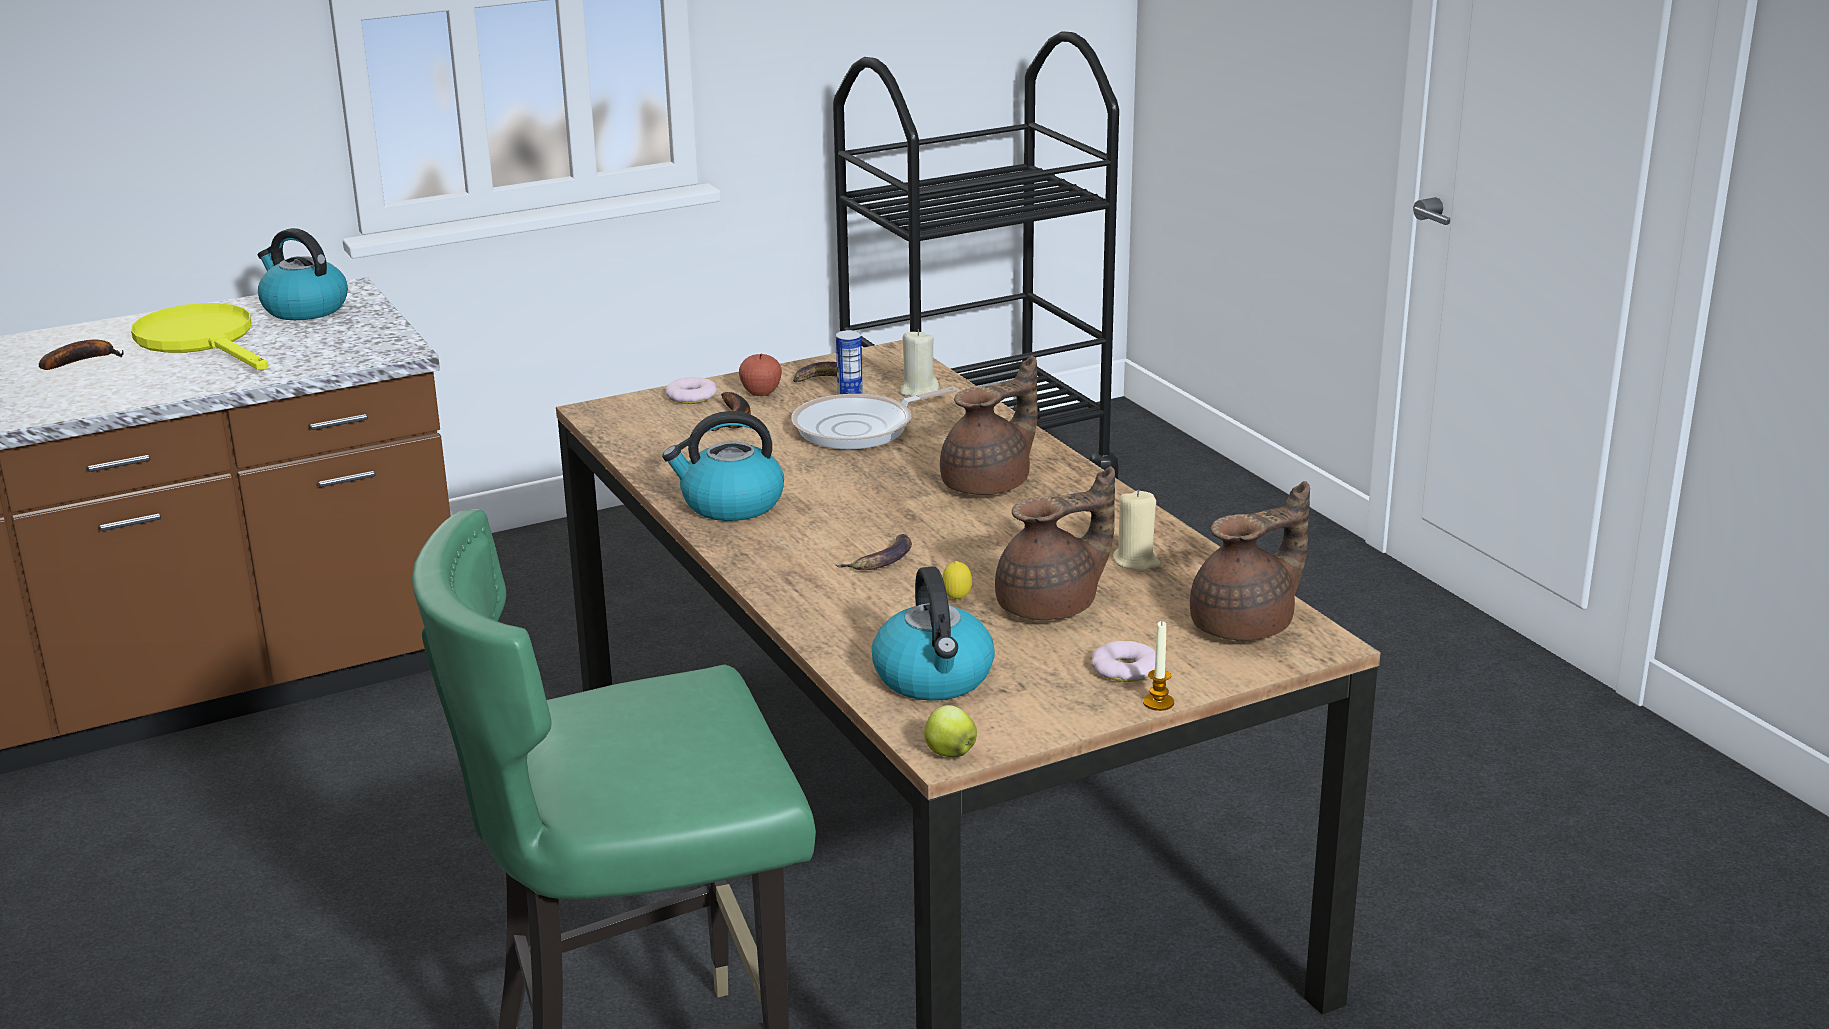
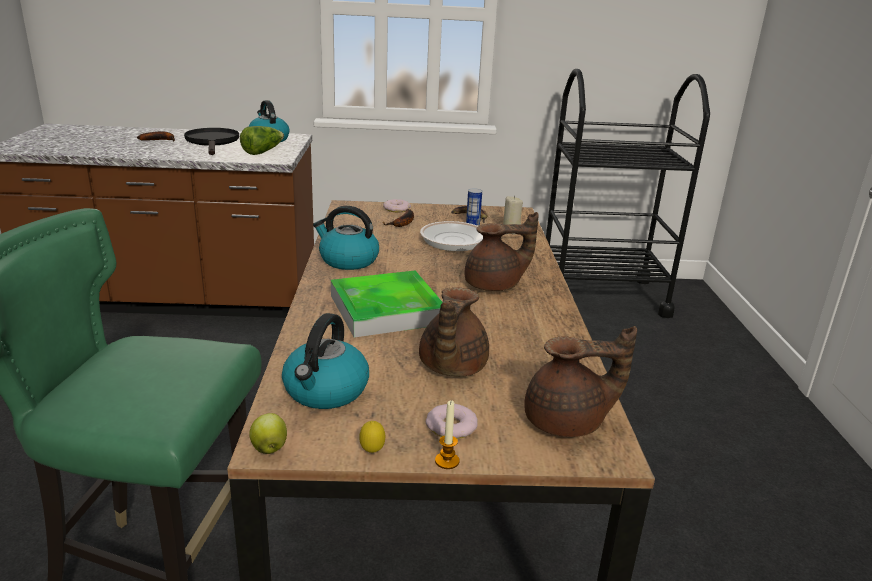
camera: 25 degrees right, 0 degrees up
yellow frying pan [131,303,269,370] -> black frying pan [184,128,239,155]
apple [739,353,782,396] -> none
banana [836,534,912,570] -> tray [331,270,442,337]
lemon [942,561,972,601] -> lemon moved to [359,421,385,453]
brown teapot [995,466,1115,620] -> brown teapot turned 105 degrees clockwise [419,287,489,376]
beige candle [1113,490,1161,571] -> none
none -> lettuce [240,126,284,155]

